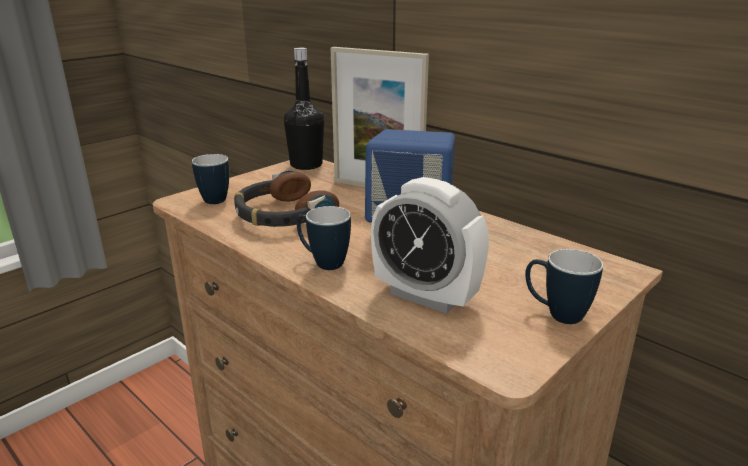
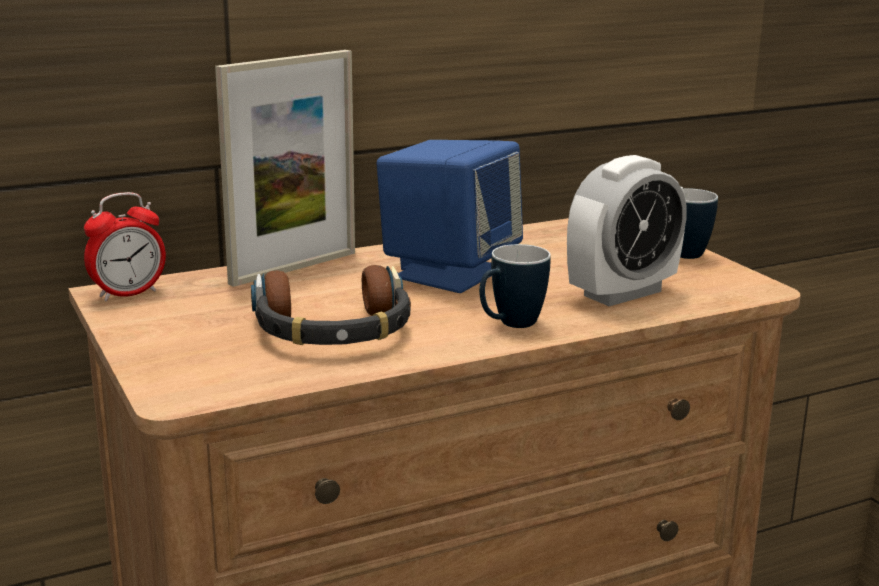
camera: 70 degrees left, 5 degrees down
mug [192,154,229,204] -> none
black bottle [284,48,324,170] -> alarm clock [84,192,166,301]

